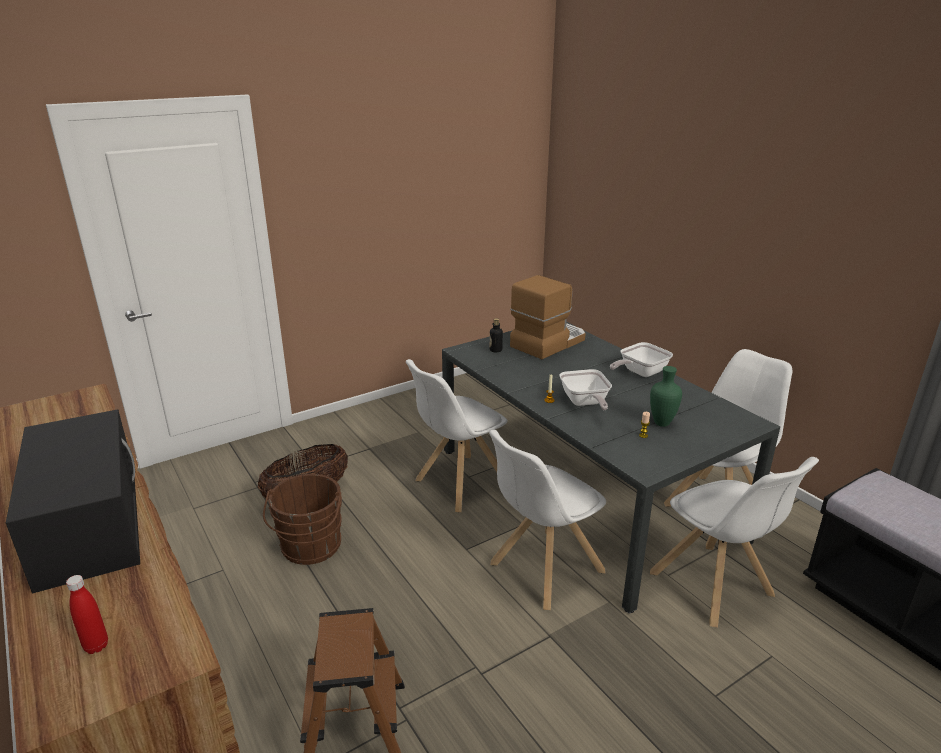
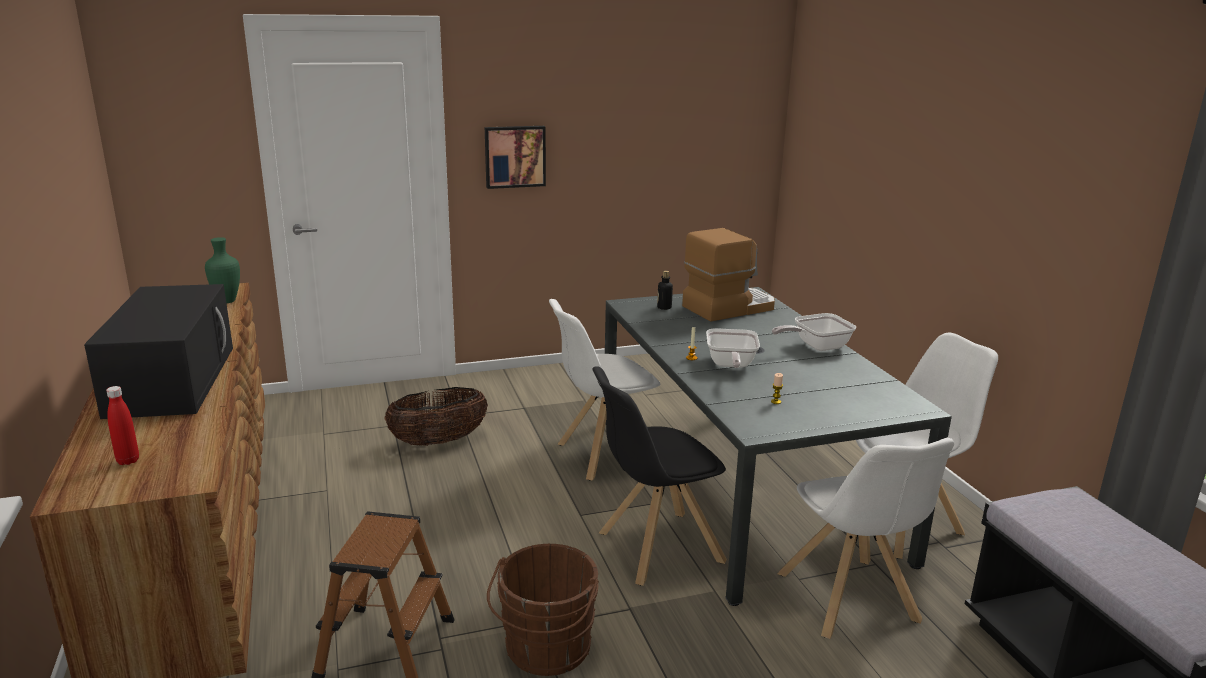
camera: 15 degrees right, 5 degrees down
brown bucket [263,474,342,565] -> brown bucket moved to [487,544,599,676]
white chair [489,430,606,610] -> black chair [592,366,727,586]
green vase [650,366,682,427] -> green vase moved to [205,237,240,303]
none -> picture [485,126,546,189]

